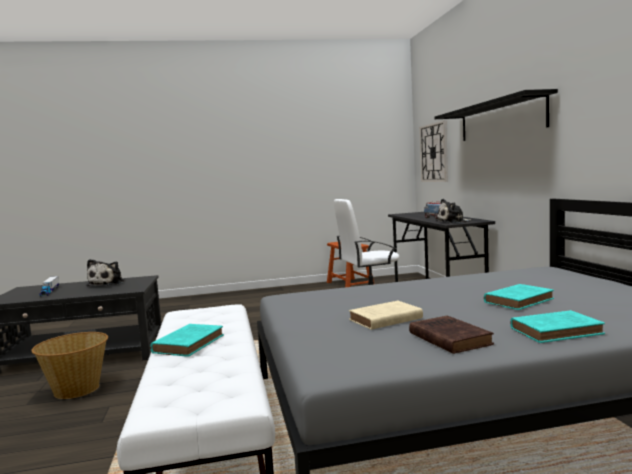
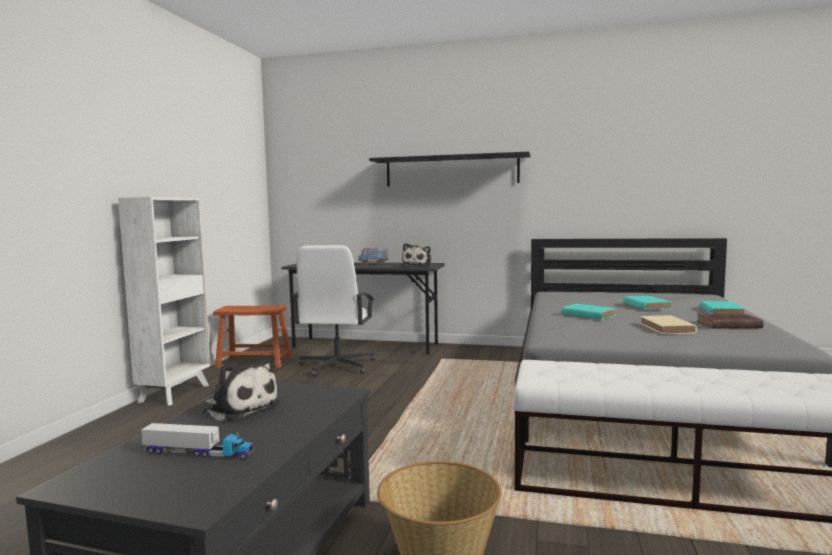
camera: 65 degrees left, 0 degrees up
turquoise book [150,324,224,357] -> turquoise book moved to [562,304,616,320]
wall clock [419,120,448,182] -> none
none -> white bookcase [118,197,211,406]

